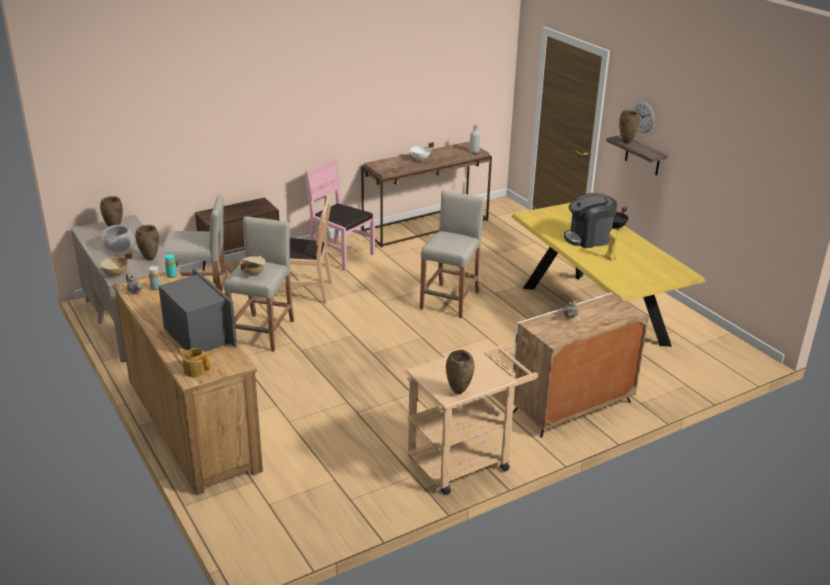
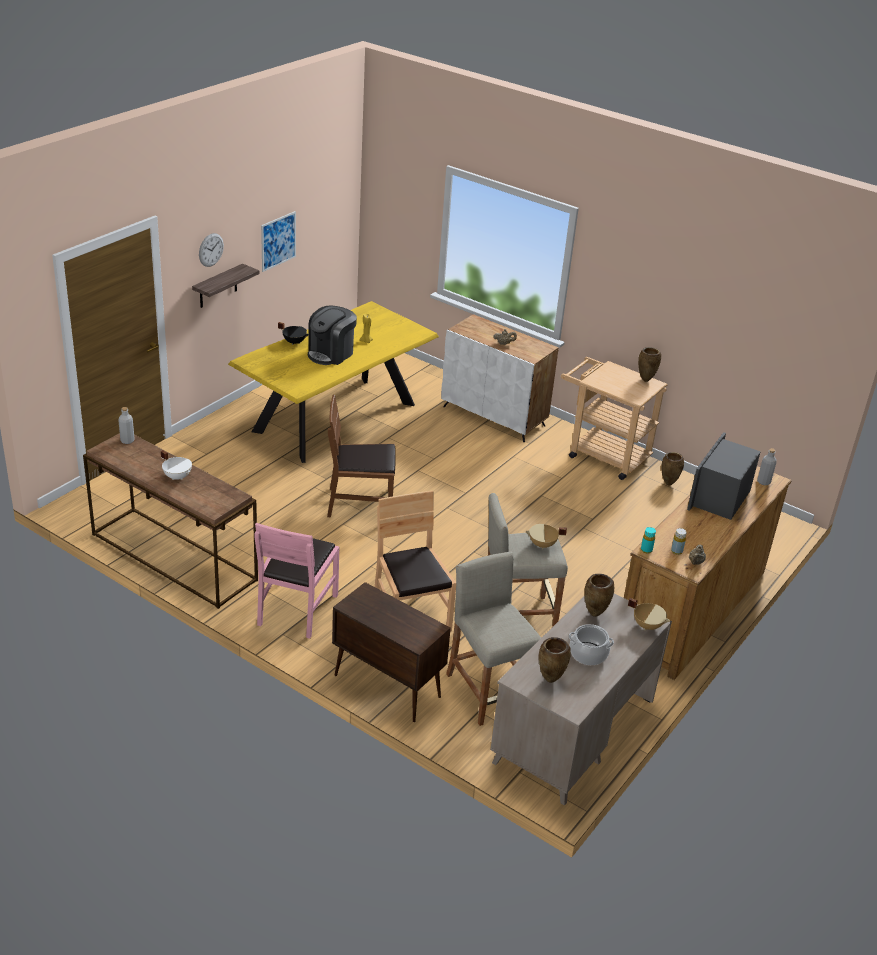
camera: 115 degrees left, 5 degrees up
teapot [178,348,211,377] -> grey bottle [757,448,777,485]
beige stool [420,190,485,318] -> brown chair [327,395,396,517]
coffee machine [564,193,617,248] -> coffee machine turned 75 degrees clockwise [308,306,357,365]
brown vase [619,110,640,143] -> brown vase moved to [661,452,684,485]
none -> picture [261,211,296,272]

